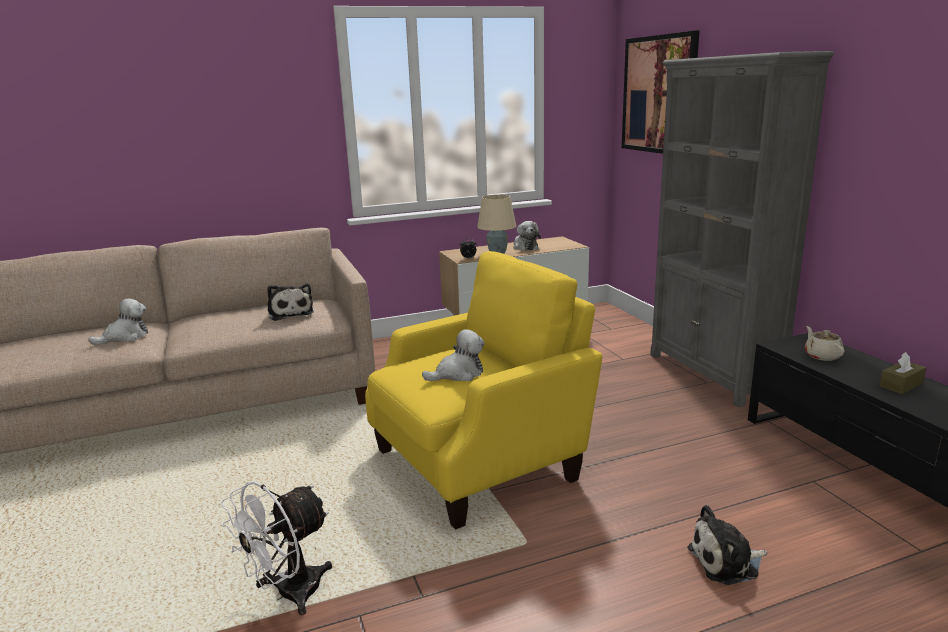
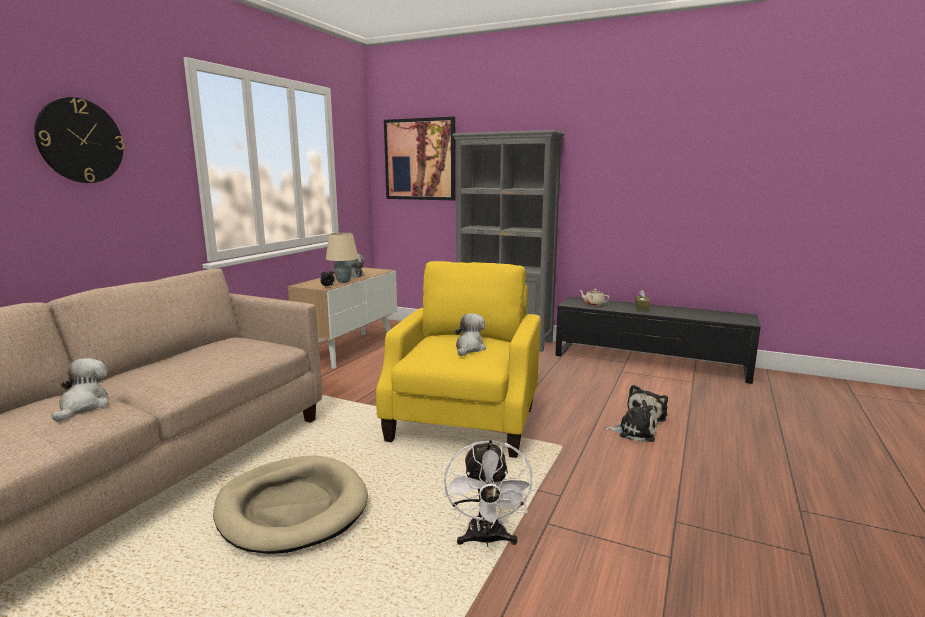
camera: 45 degrees left, 5 degrees down
plush toy [267,284,314,321] -> plush toy moved to [604,400,657,442]
none -> wall clock [34,97,124,183]
none -> beige dog bed [213,455,368,554]

